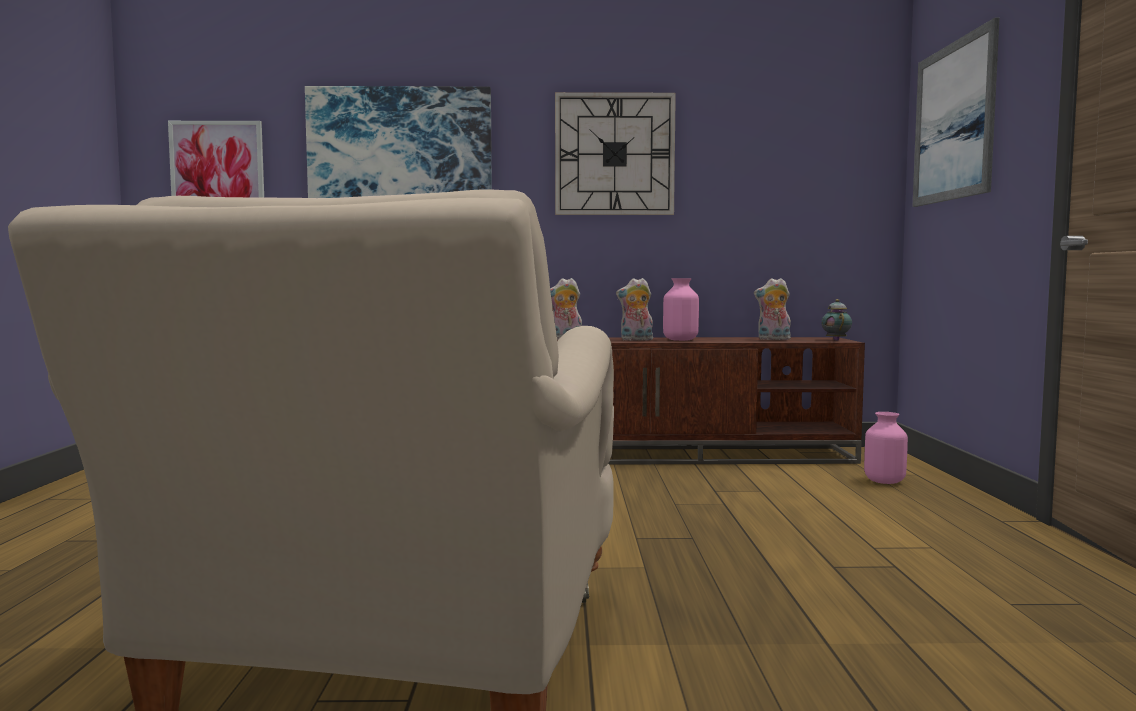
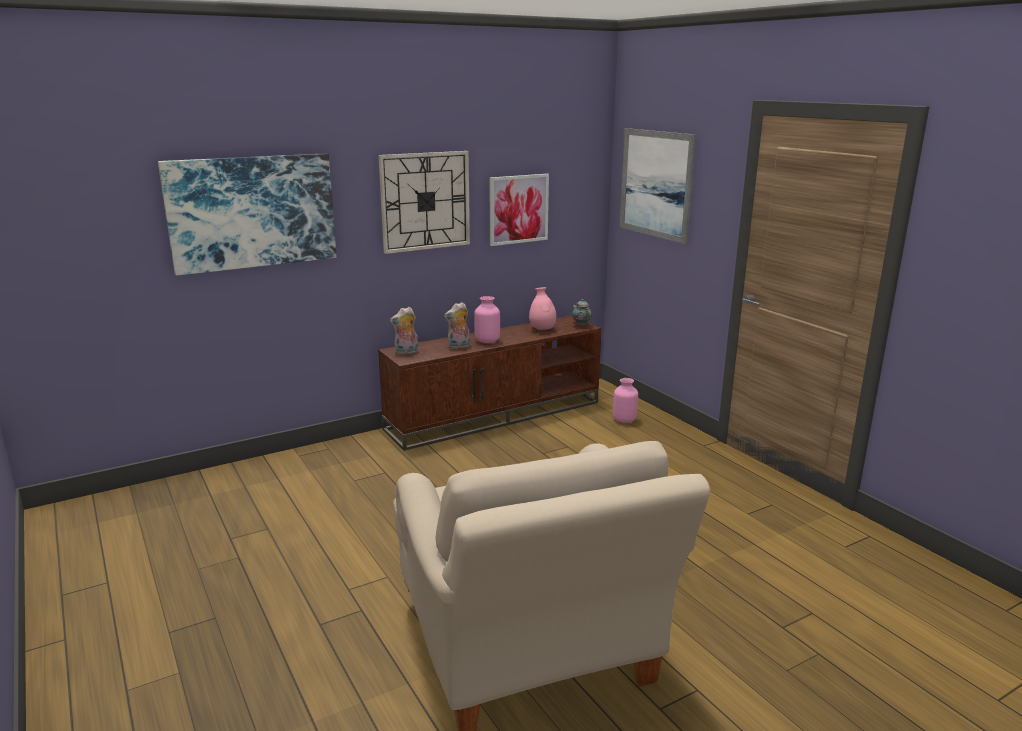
camera: 30 degrees left, 15 degrees up
picture [168,121,264,198] -> picture moved to [489,174,549,246]
plush toy [754,278,791,340] -> pink vase [529,287,557,330]

